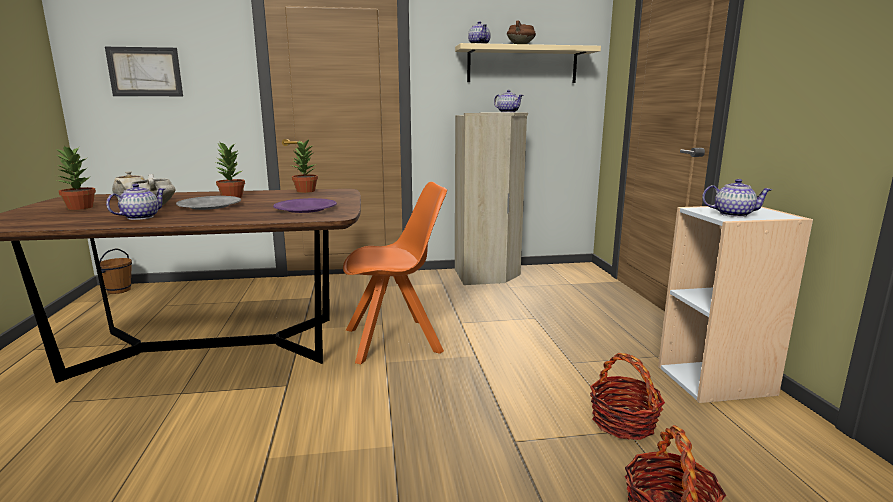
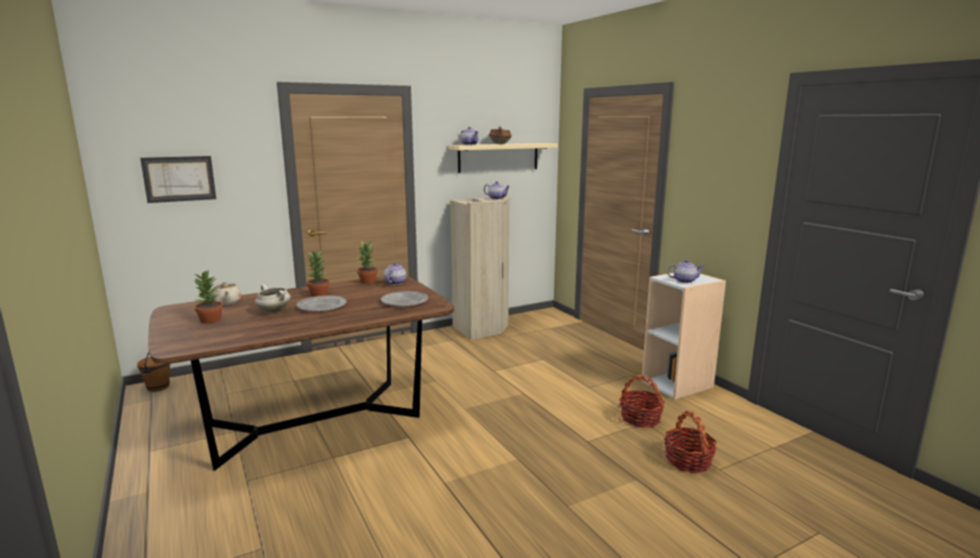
camera: 20 degrees left, 0 degrees up
teapot [106,184,165,220] -> teapot moved to [384,262,406,285]
purple plate [273,198,337,213] -> grey plate [381,291,428,306]
orange chair [343,182,447,364] -> none

